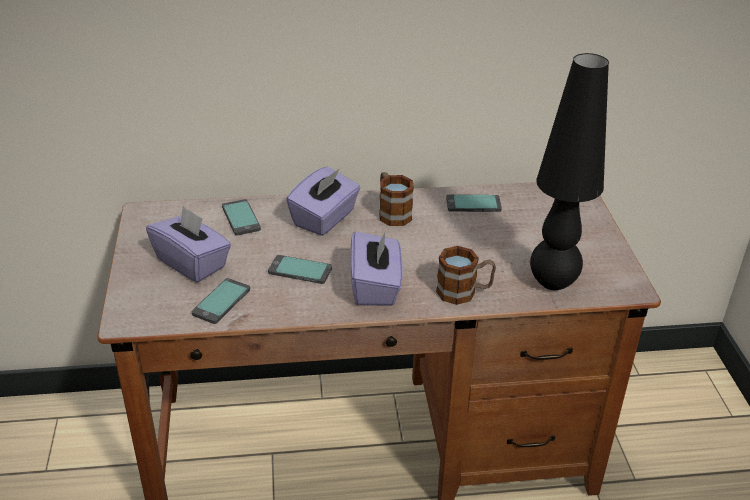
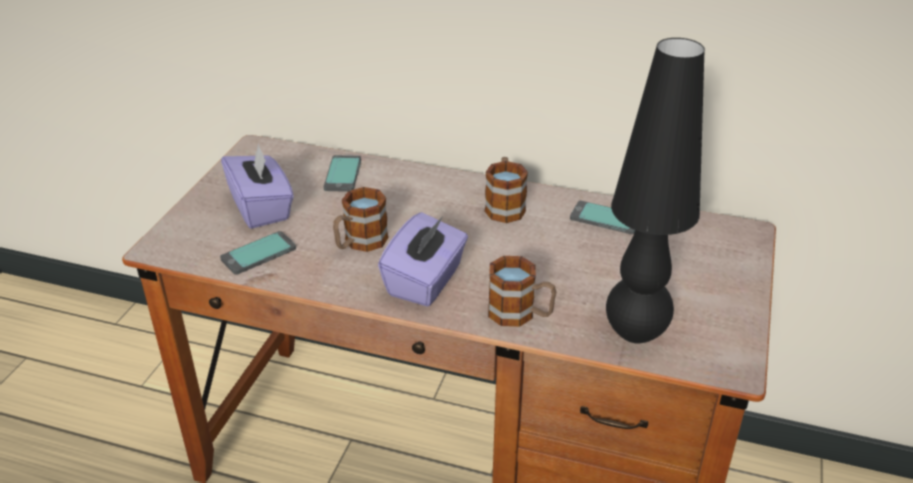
camera: 25 degrees right, 0 degrees up
phone [268,255,332,284] -> mug [333,187,389,252]
purple tissue box [286,167,360,236] -> none

